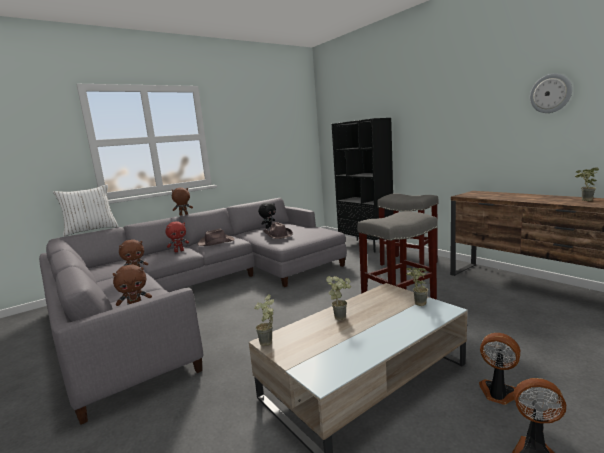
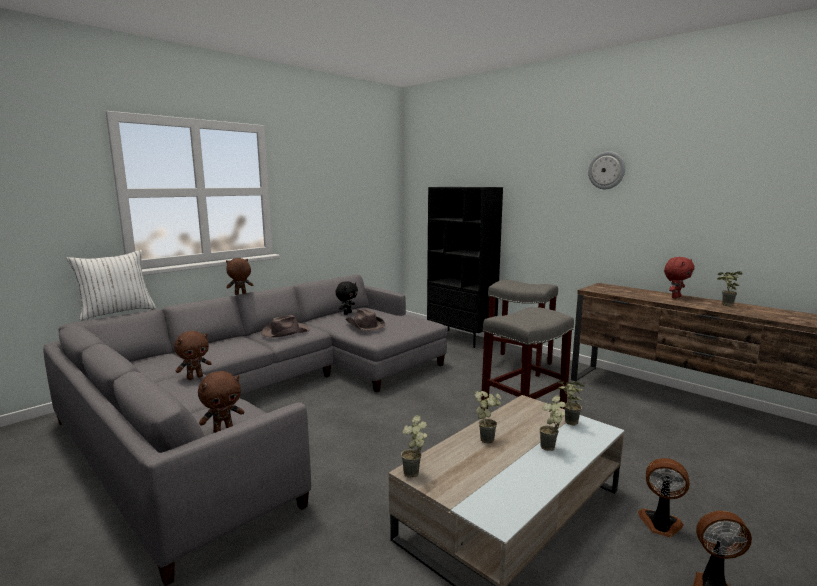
camera: 10 degrees left, 0 degrees up
red plush toy [166,221,189,253] -> red plush toy moved to [664,257,695,299]
wall clock [530,73,572,113] -> wall clock moved to [588,151,625,189]
none -> potted plant [539,395,566,451]

